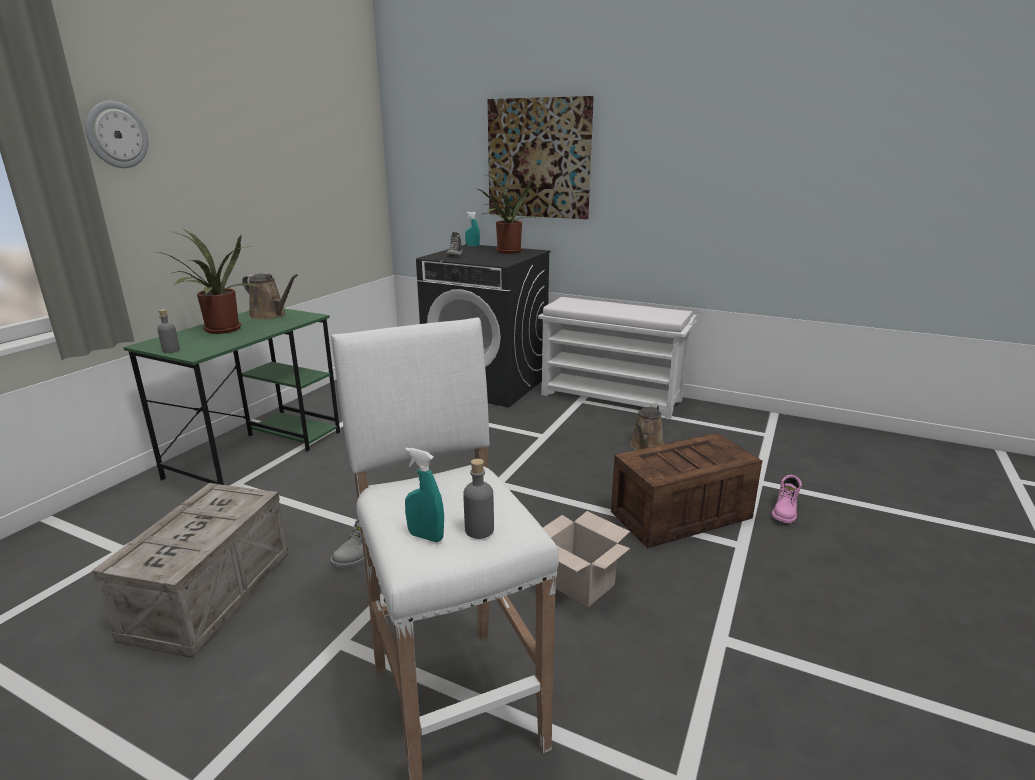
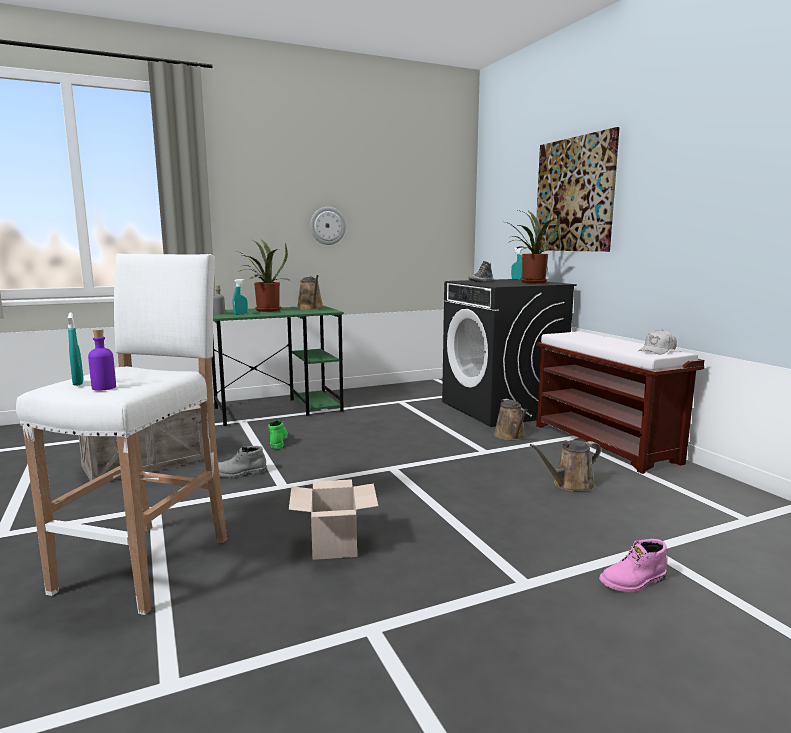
camera: 40 degrees right, 10 degrees down
wall clock [86,101,148,168] -> wall clock moved to [310,207,346,245]
grey bottle [463,459,494,539] -> purple bottle [88,329,116,391]
white bench [538,297,697,419] -> brown bench [536,331,704,474]
crate [611,433,762,548] -> none
none -> turquoise spray bottle [233,279,248,315]
none -> green boot [268,420,288,449]
none -> brown watering can [494,399,528,440]
none -> white cap [638,329,677,355]

